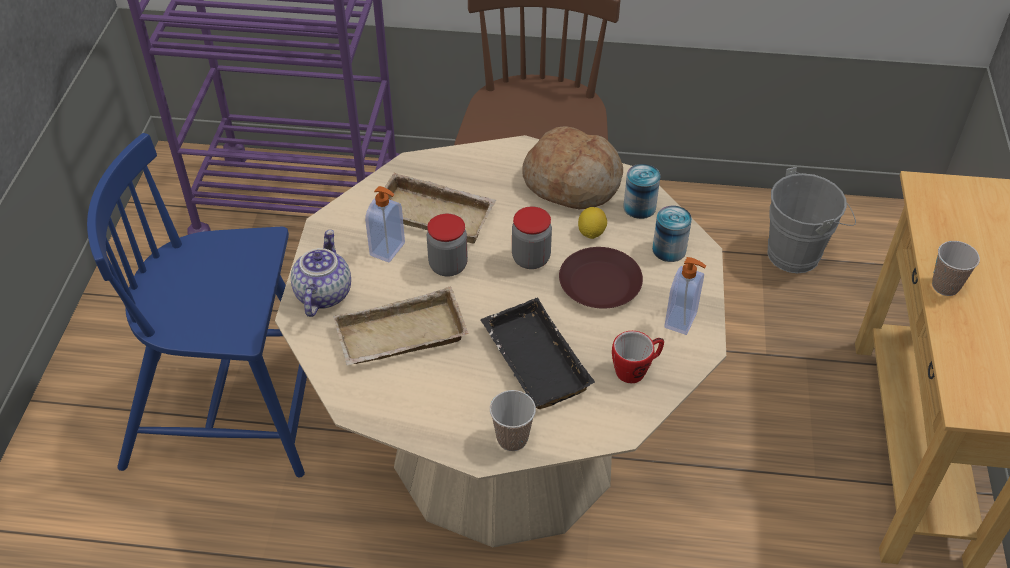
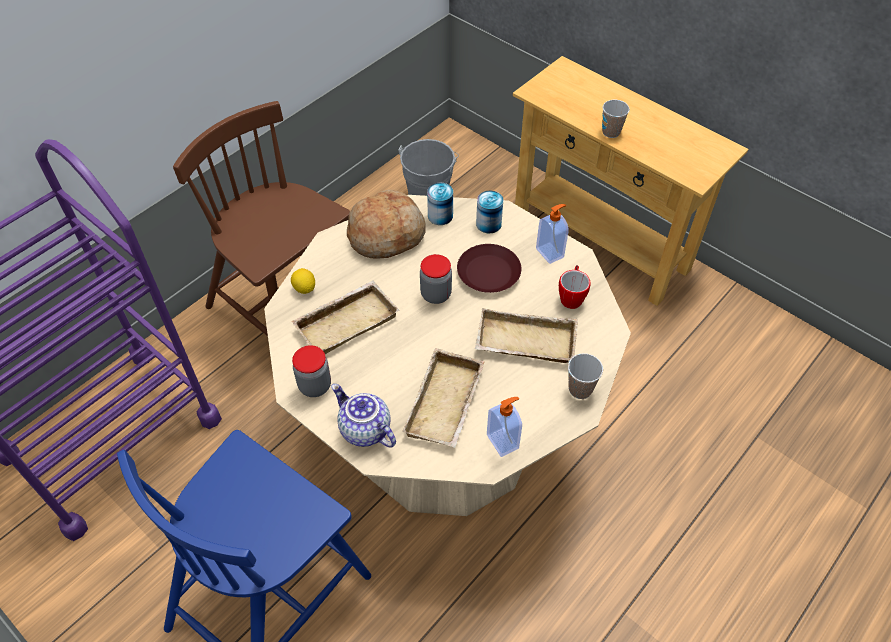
camera: 55 degrees left, 5 degrees up
soap dispenser [365,186,405,263] -> soap dispenser moved to [487,397,522,457]
jar [427,214,468,277] -> jar moved to [292,345,331,397]
black tray [480,298,595,409] -> beige tray [475,308,578,363]
lemon [578,207,607,239] -> lemon moved to [291,268,315,294]

